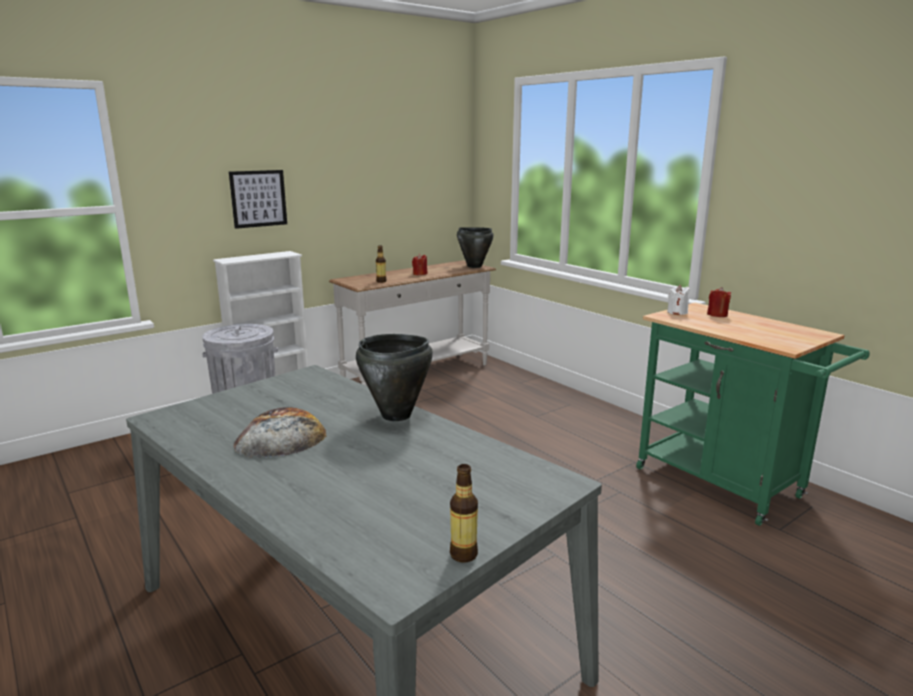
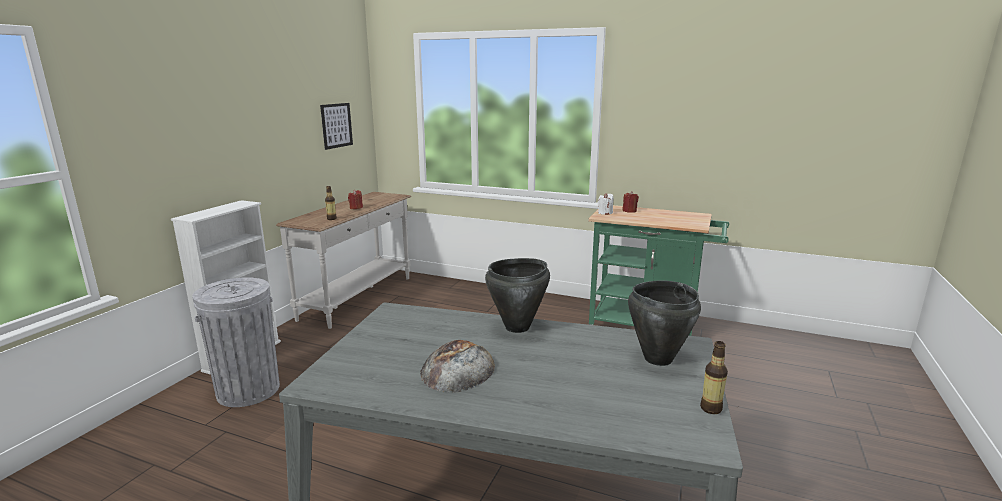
camera: 30 degrees left, 0 degrees up
picture [229,170,287,229] -> picture moved to [320,103,353,150]
black cooking pot [457,227,494,268] -> black cooking pot moved to [628,280,701,366]

